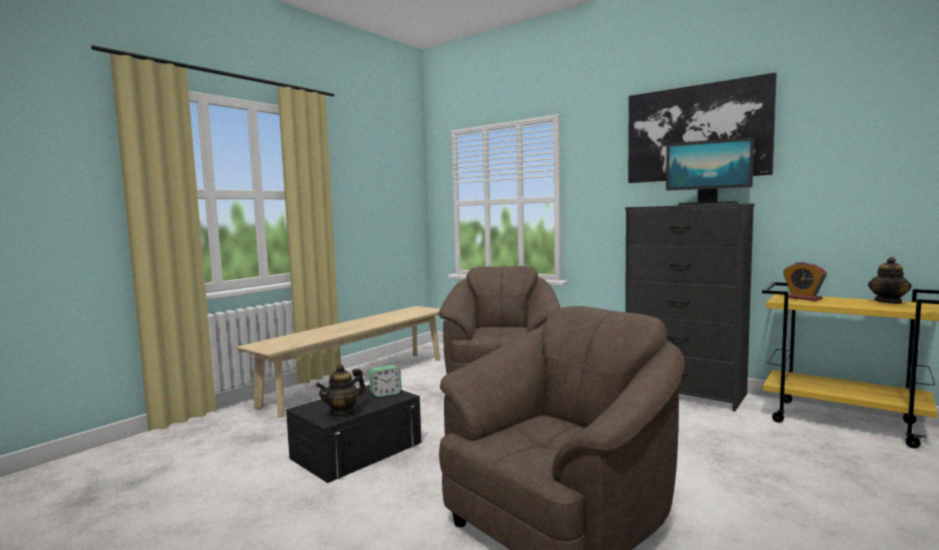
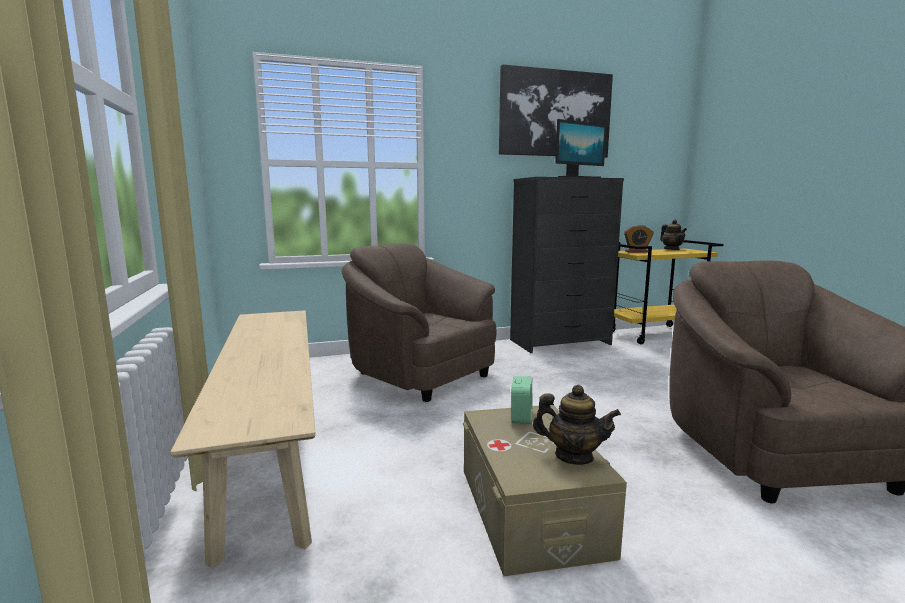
camera: 55 degrees left, 5 degrees up
black storage box [286,385,422,483] -> beige storage box [463,405,627,577]
teapot [316,364,366,418] -> teapot turned 60 degrees counterclockwise [533,385,621,465]

